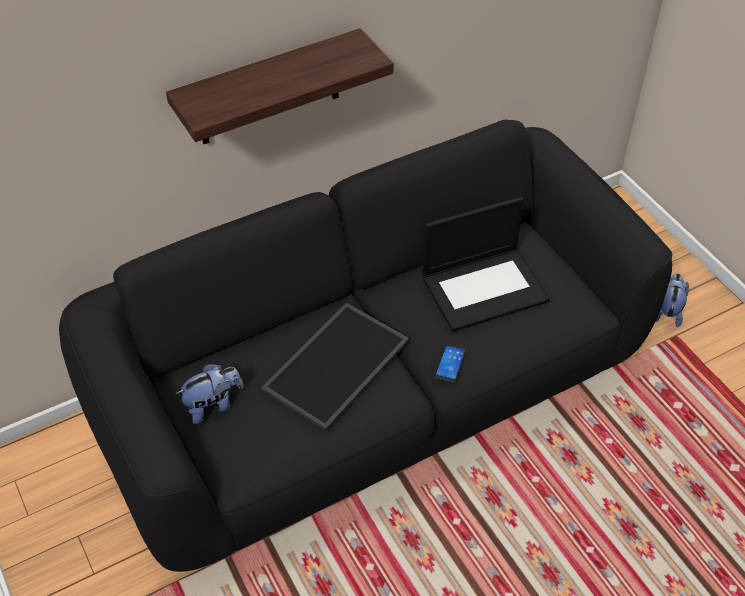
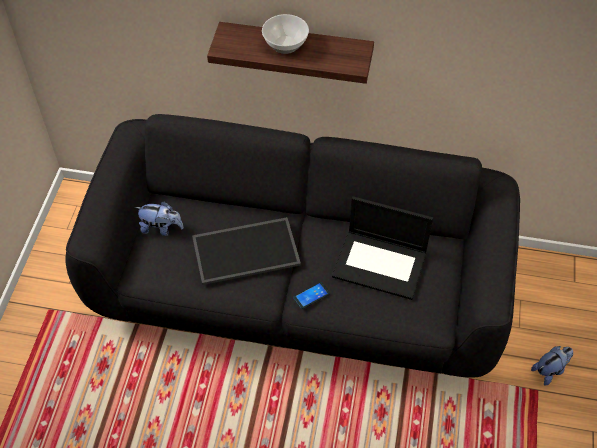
camera: 40 degrees right, 5 degrees up
none -> bowl [262,14,309,54]

